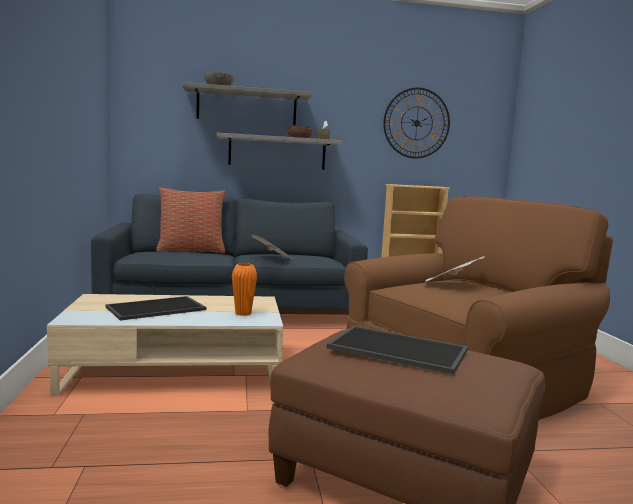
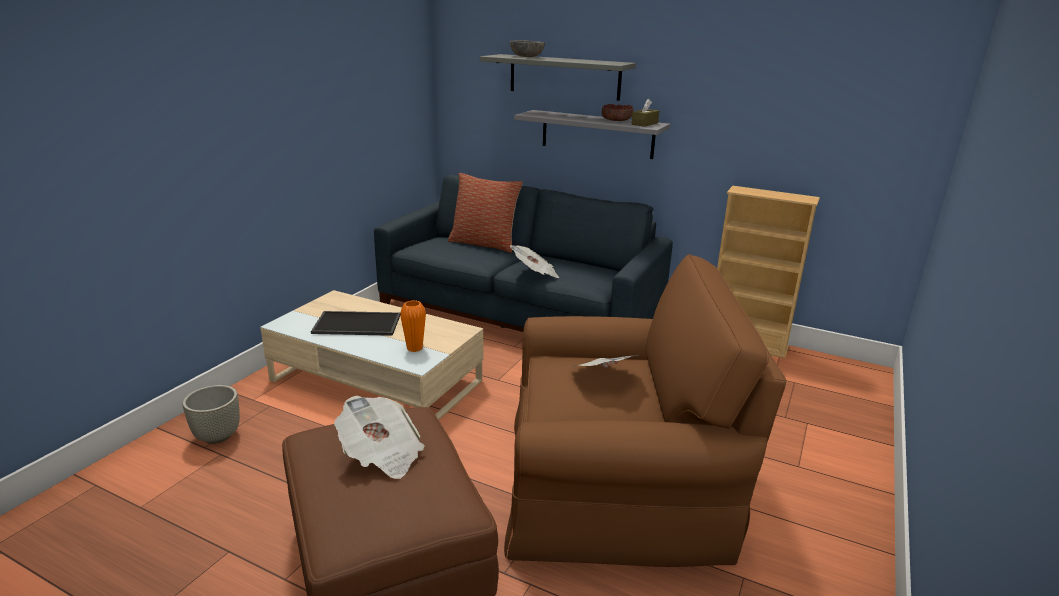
camera: 35 degrees right, 15 degrees up
tray [327,326,468,374] -> newspaper [334,396,425,479]
wall clock [383,88,450,158] -> none
none -> grey planter [183,385,240,444]

